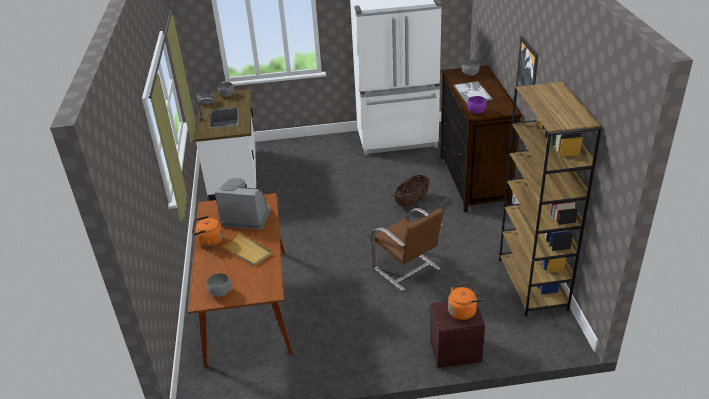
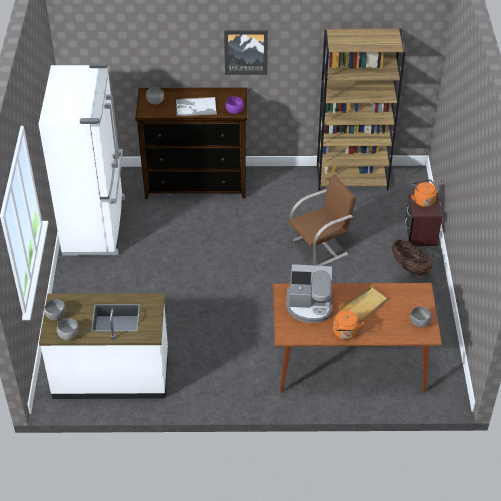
camera: 85 degrees left, 10 degrees up
coffee machine [215,178,271,230] -> coffee machine turned 105 degrees counterclockwise [286,264,332,323]
basket [394,175,430,207] -> basket moved to [392,240,432,276]

